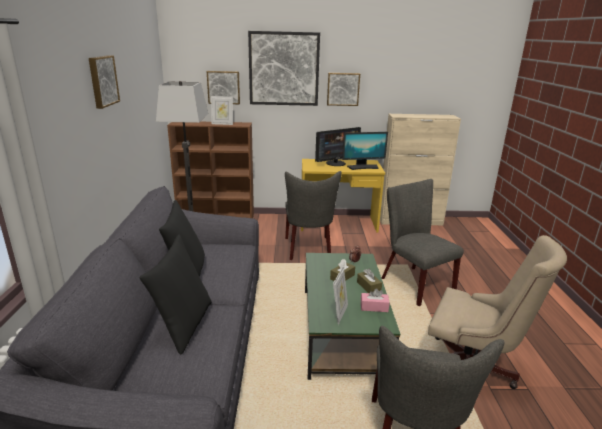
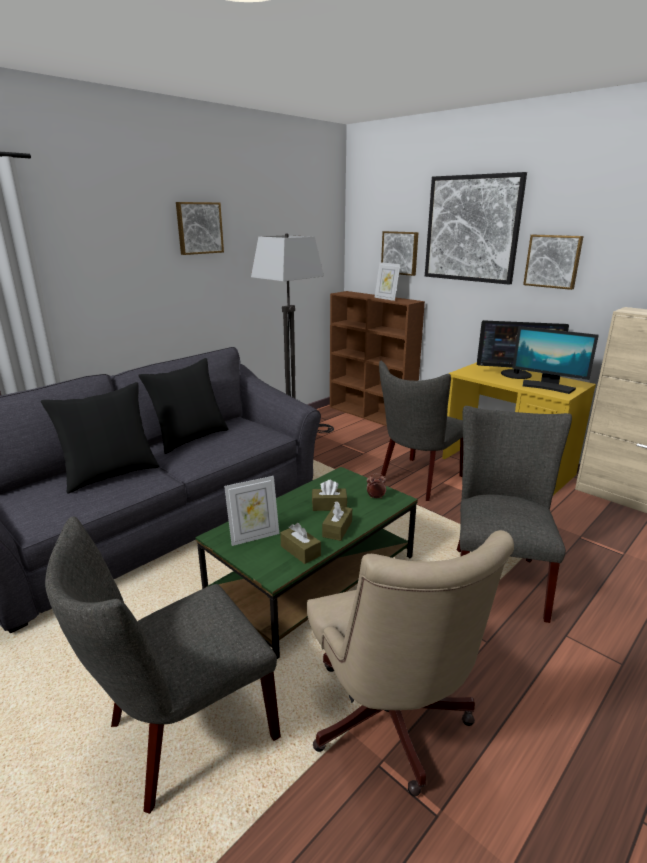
camera: 45 degrees right, 0 degrees up
pink tissue box [361,288,390,312] -> brown tissue box [280,523,321,564]

